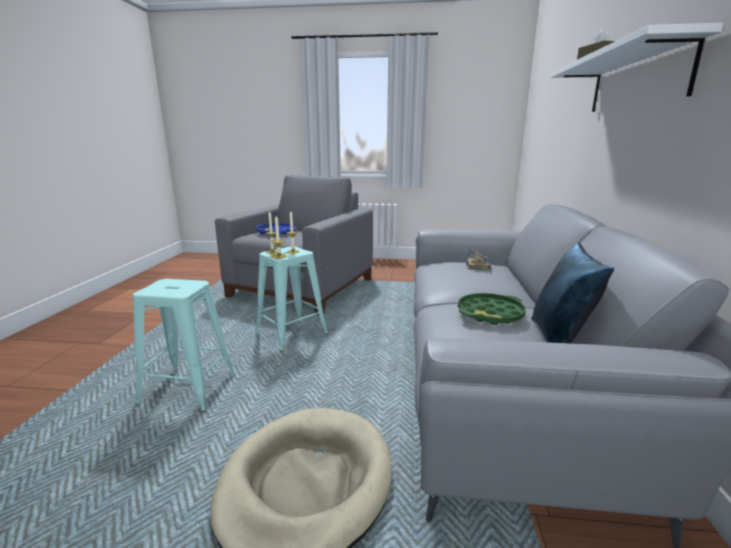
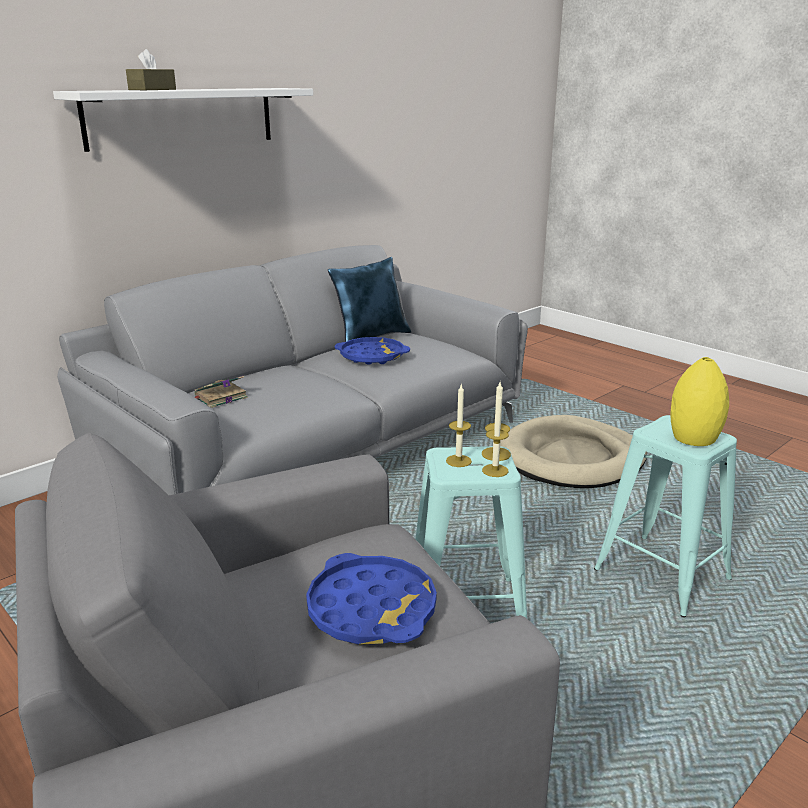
camera: 140 degrees left, 5 degrees up
green tray [458,293,526,325] -> blue tray [335,337,410,365]
none -> yellow vase [670,357,729,446]

